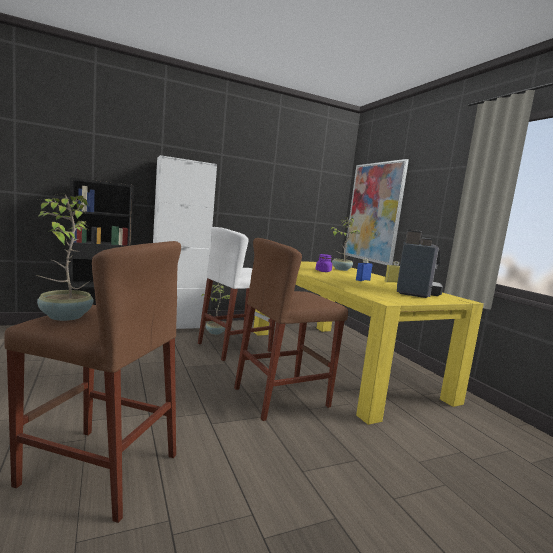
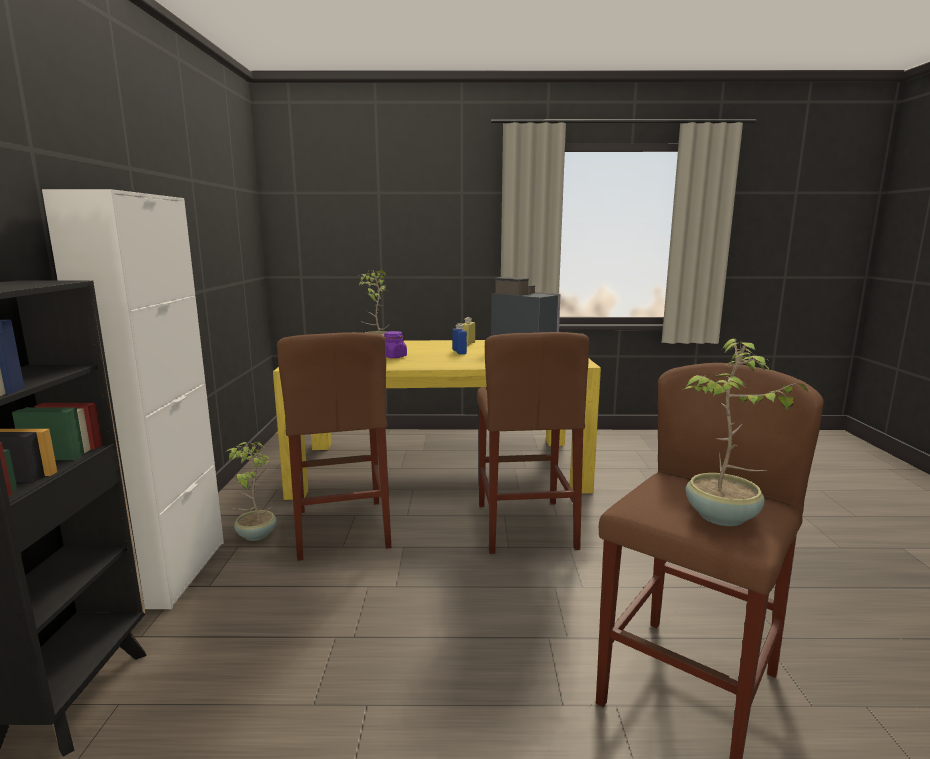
camera: 65 degrees left, 5 degrees up
white stool [198,227,275,361] -> brown stool [277,332,391,561]
picture [345,159,409,265] -> none

